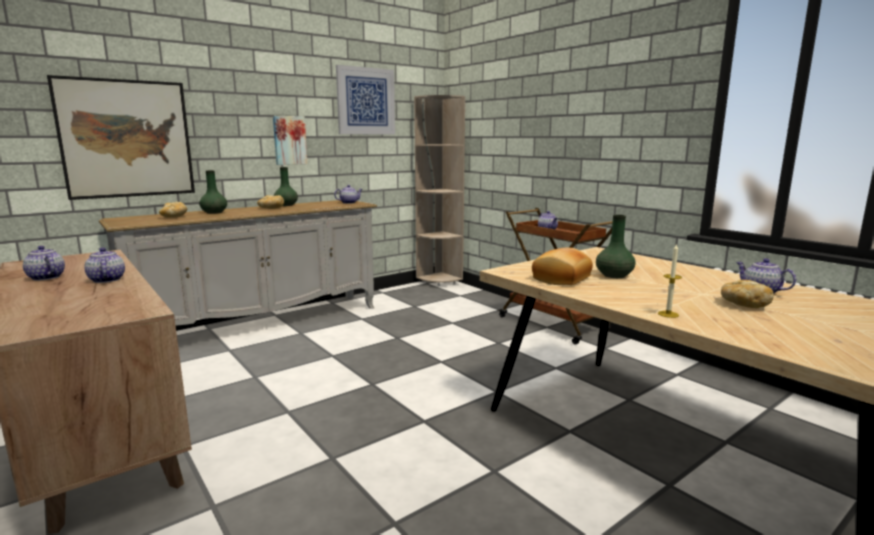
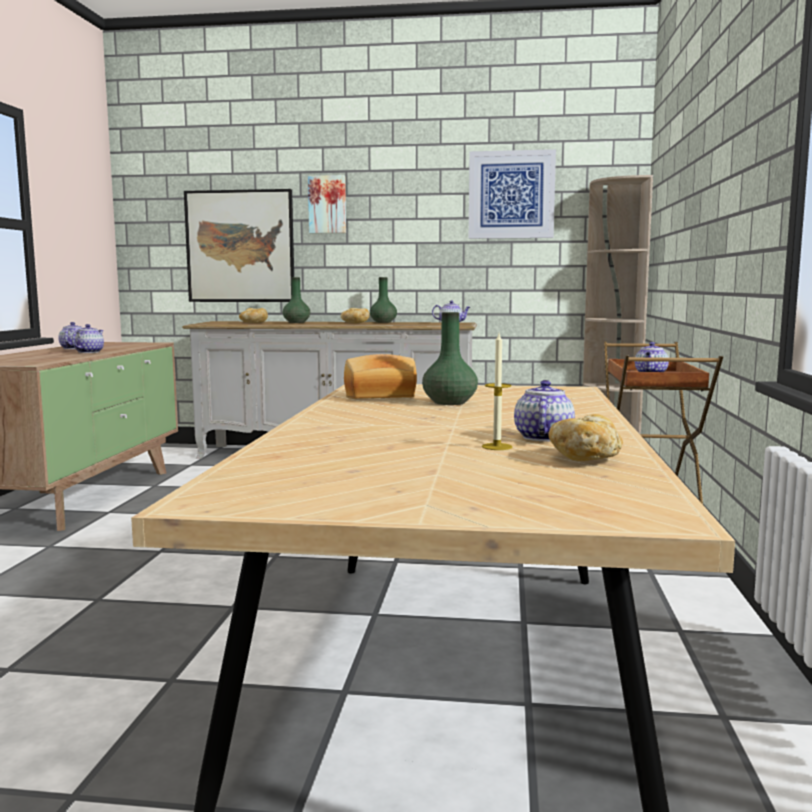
camera: 45 degrees right, 5 degrees down
picture [273,116,307,165] -> picture moved to [308,175,346,233]
candle [658,243,682,318] -> candle moved to [482,333,513,450]
bread [721,280,774,308] -> bread moved to [548,414,623,461]

